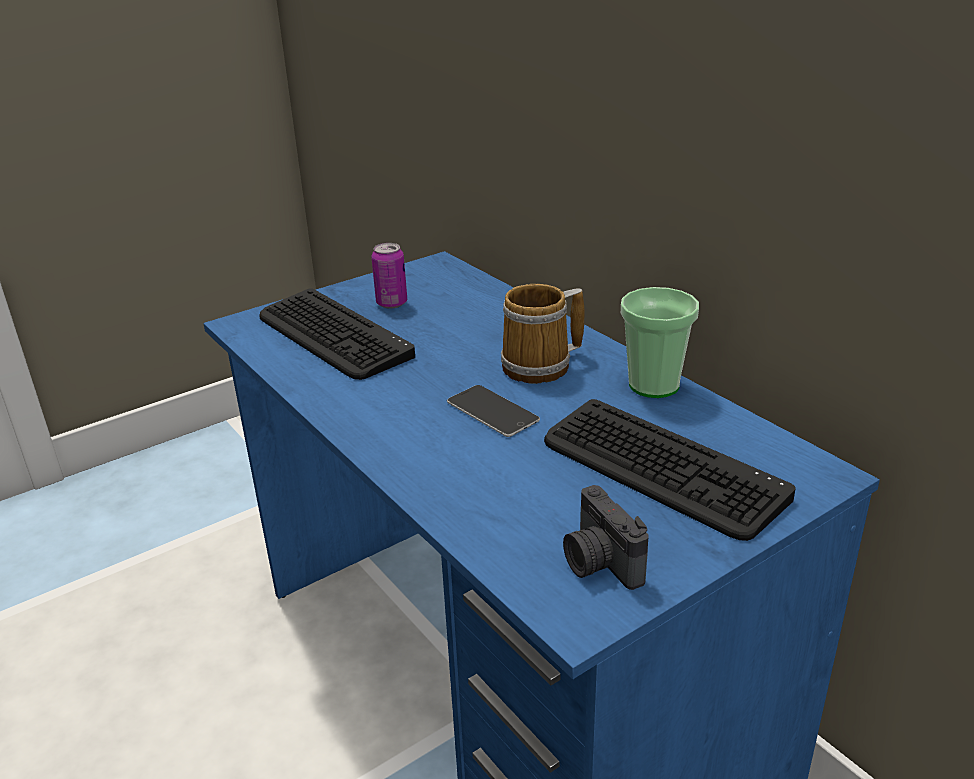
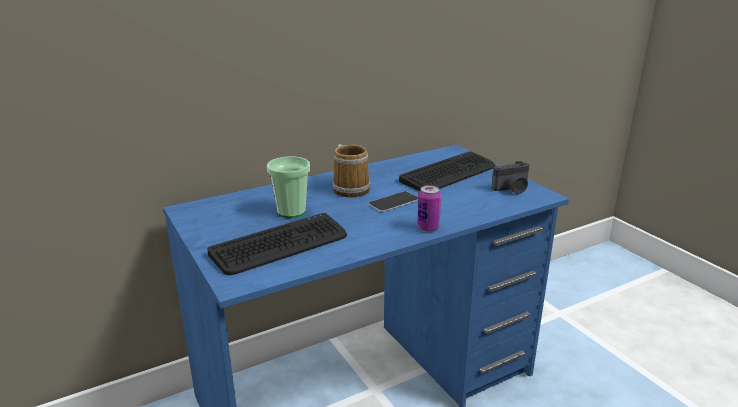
camera: 85 degrees left, 5 degrees down
can [371,243,407,309] -> can moved to [417,185,441,232]
cup [621,287,699,398] -> cup moved to [267,156,310,218]

